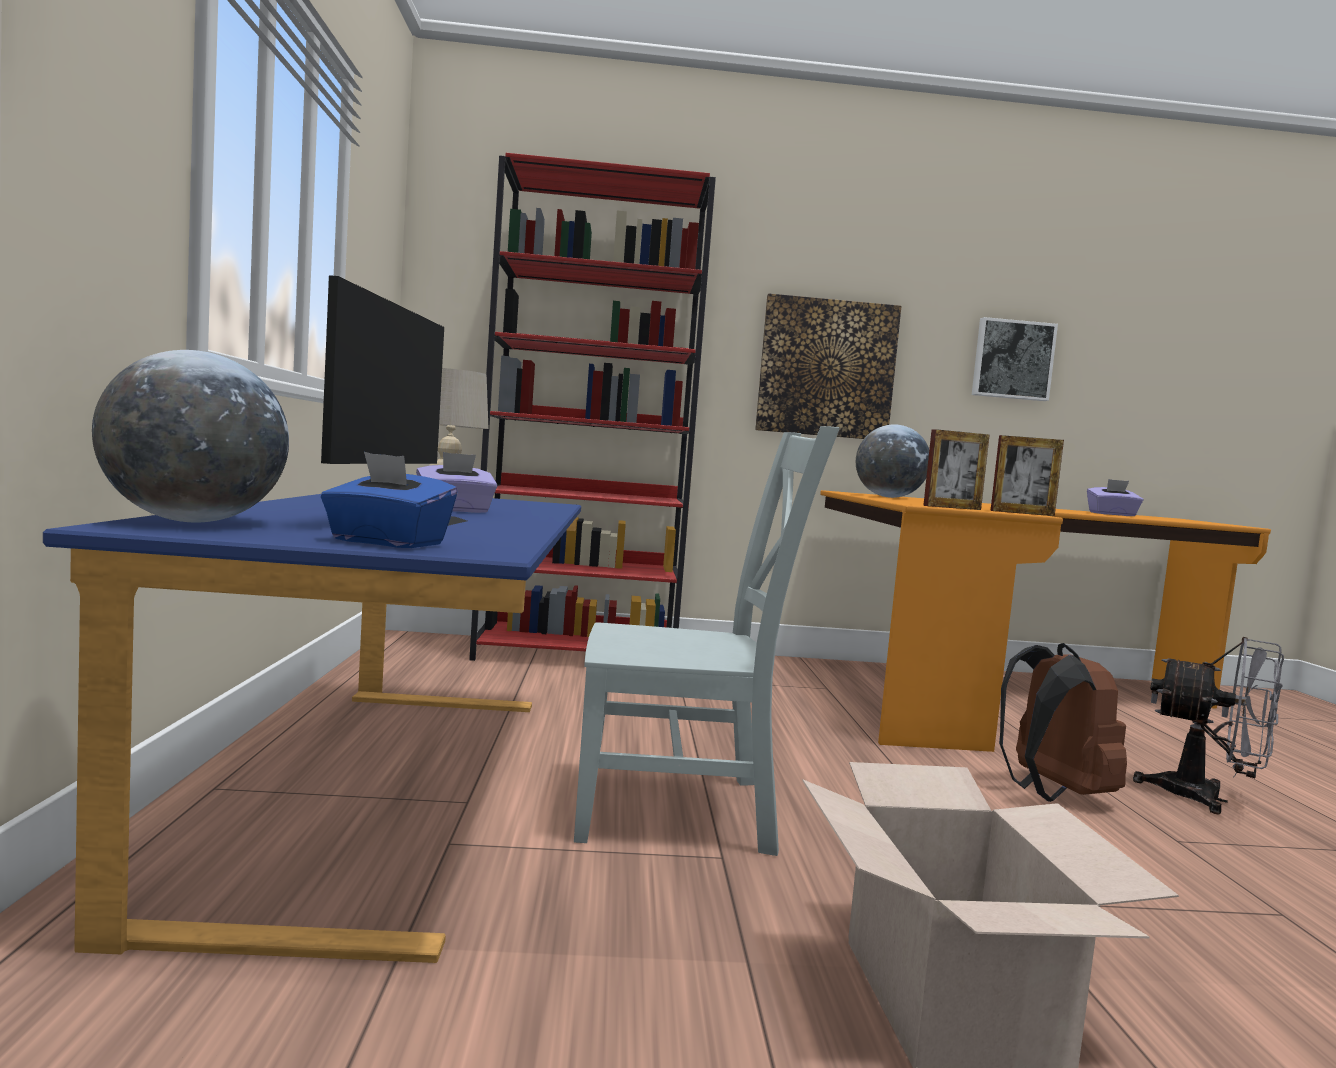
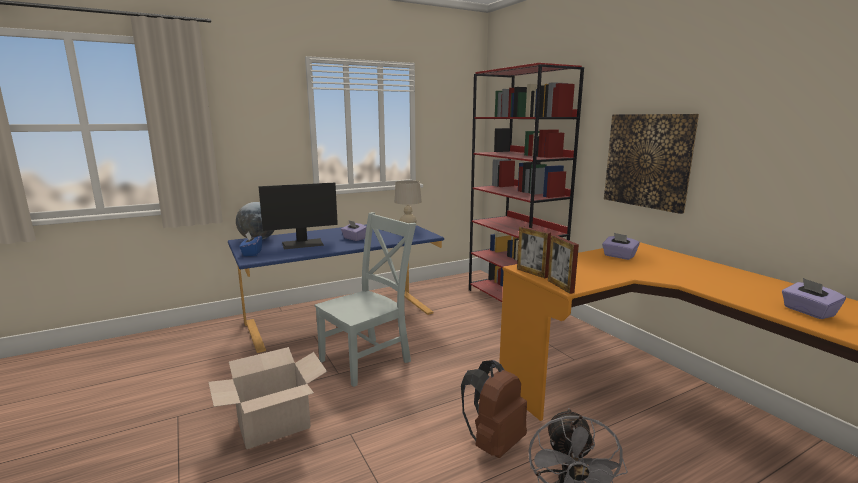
camera: 65 degrees right, 10 degrees up
grey chair [574,426,840,856] -> grey chair turned 105 degrees counterclockwise [314,212,416,387]
globe [856,424,929,498] -> purple tissue box [602,233,640,260]
picture [972,317,1058,401] -> none

